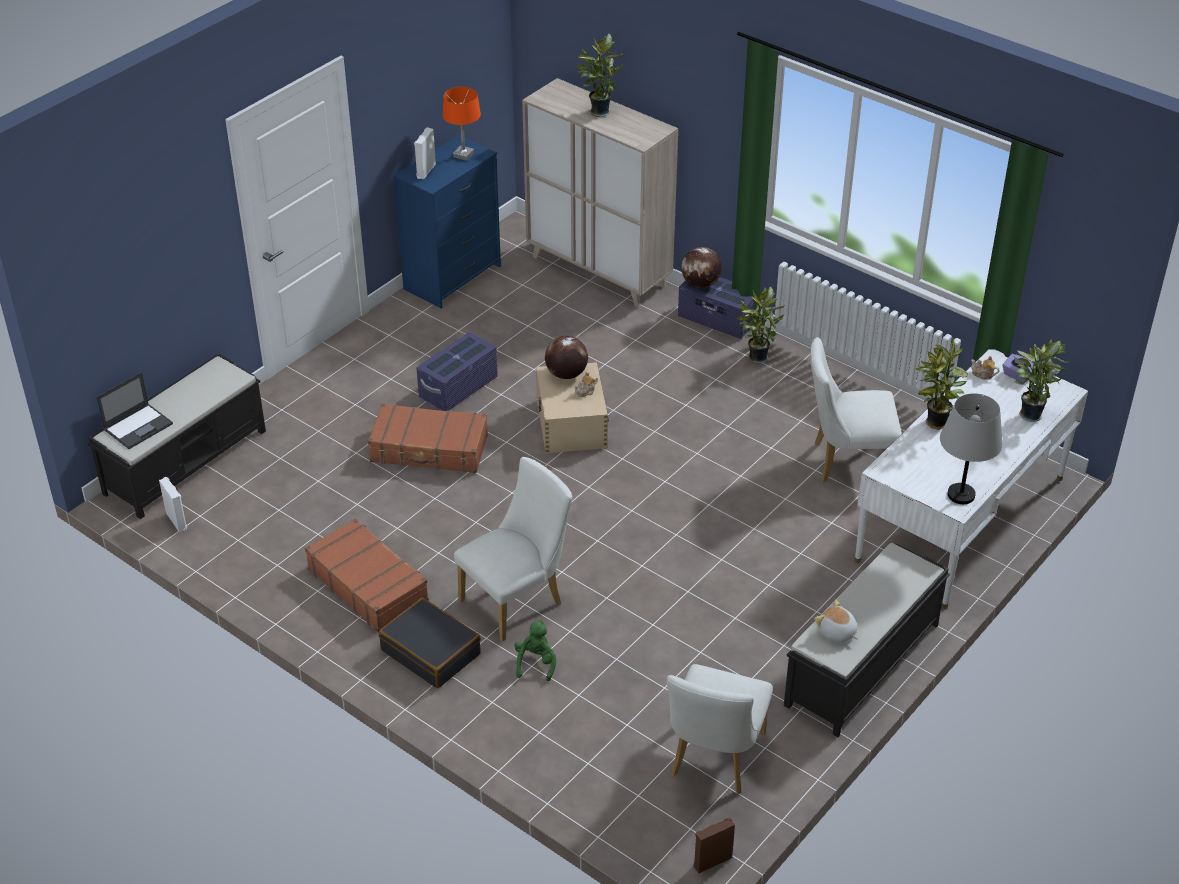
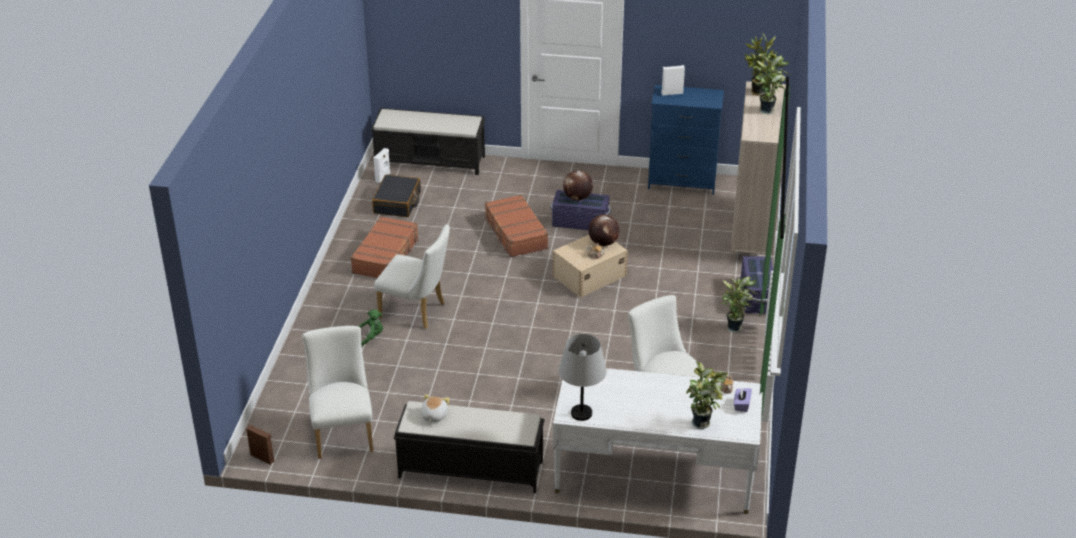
camera: 60 degrees right, 5 degrees down
laptop [96,372,173,449] -> none
black suitcase [379,598,481,688] -> black suitcase moved to [372,175,421,217]
orange table lamp [442,87,481,161] -> none
white chair [667,664,773,794] -> white chair turned 90 degrees clockwise [302,326,373,459]
globe [681,247,722,288] -> globe moved to [563,171,593,201]
potted plant [915,337,968,430] -> potted plant moved to [745,34,777,96]

